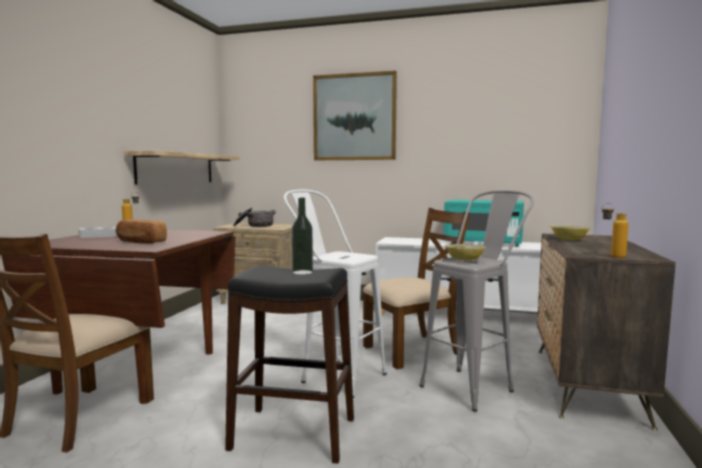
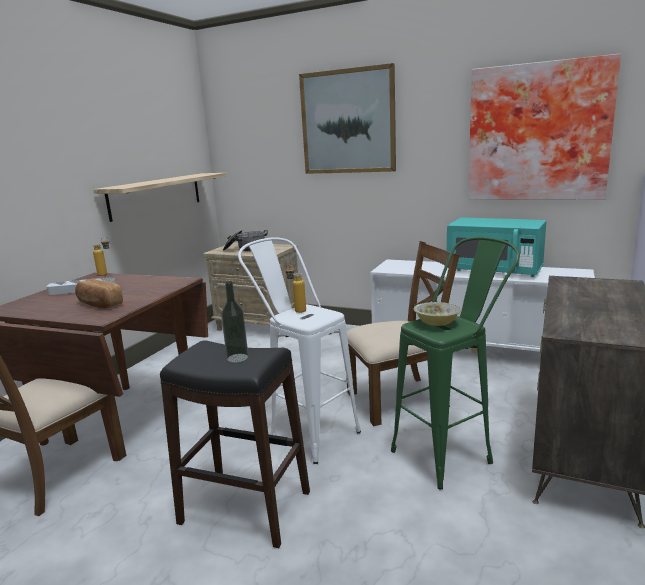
camera: 10 degrees right, 10 degrees up
grey stool [419,190,534,412] -> green stool [391,237,520,490]
bowl [550,226,591,240] -> none
bottle [601,203,629,258] -> bottle moved to [286,265,306,313]
none -> picture [468,54,621,200]

